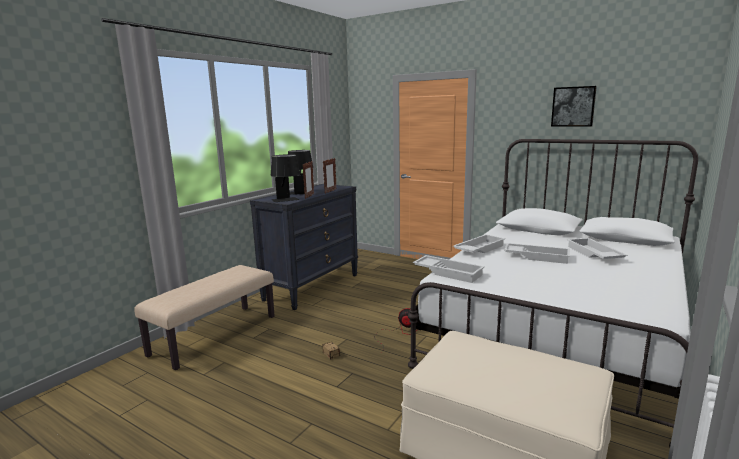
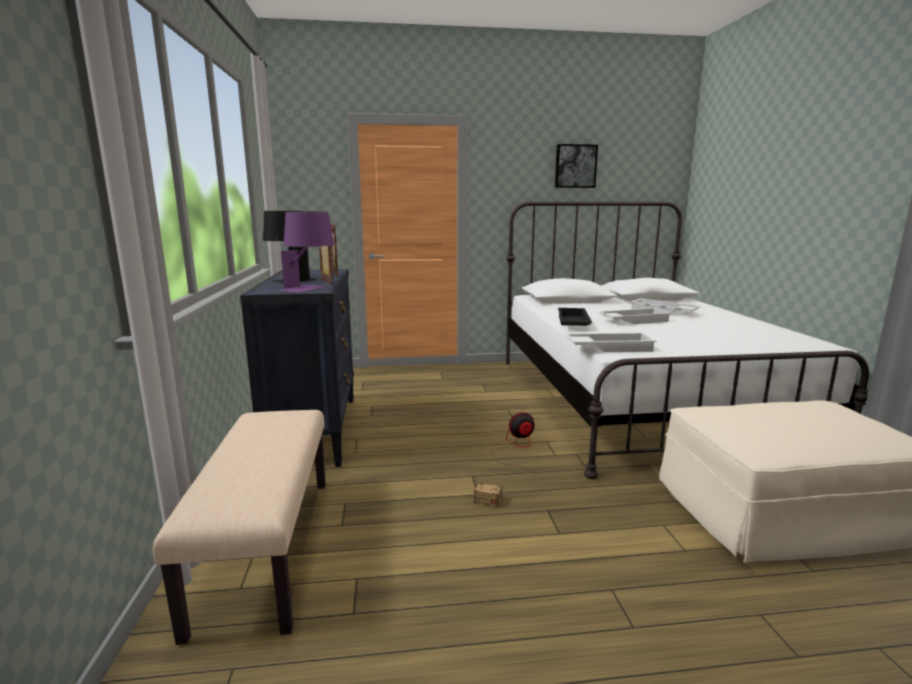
camera: 40 degrees left, 0 degrees up
black table lamp [271,154,300,202] -> purple table lamp [278,212,335,293]
white tray [453,234,505,253] -> black tray [558,308,592,326]

